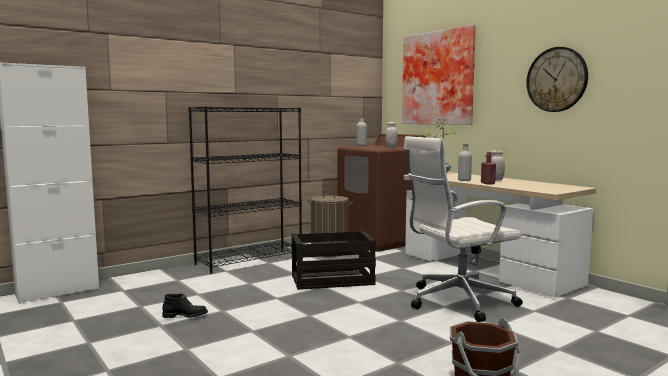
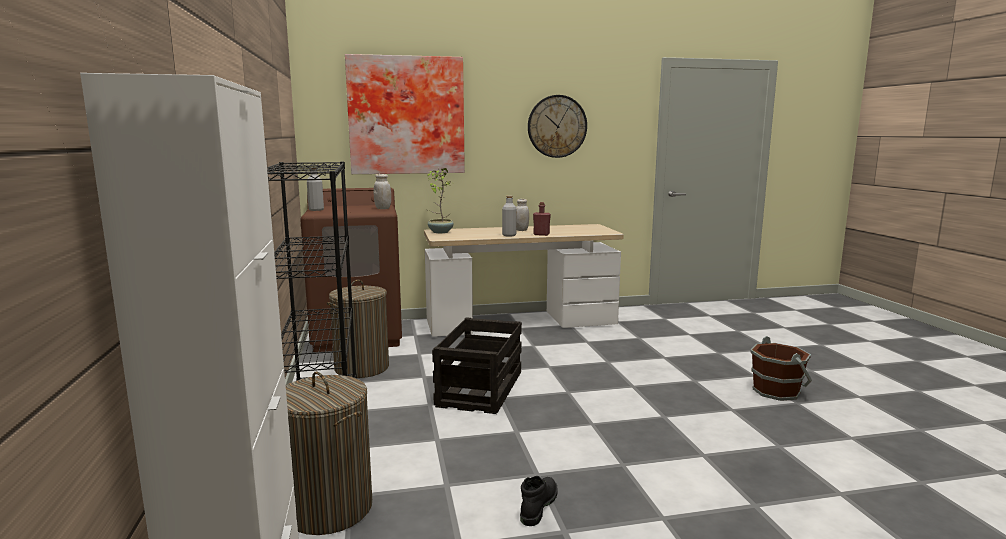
camera: 65 degrees left, 5 degrees up
white office chair [404,136,523,322] -> none
none -> laundry basket [286,372,372,535]

